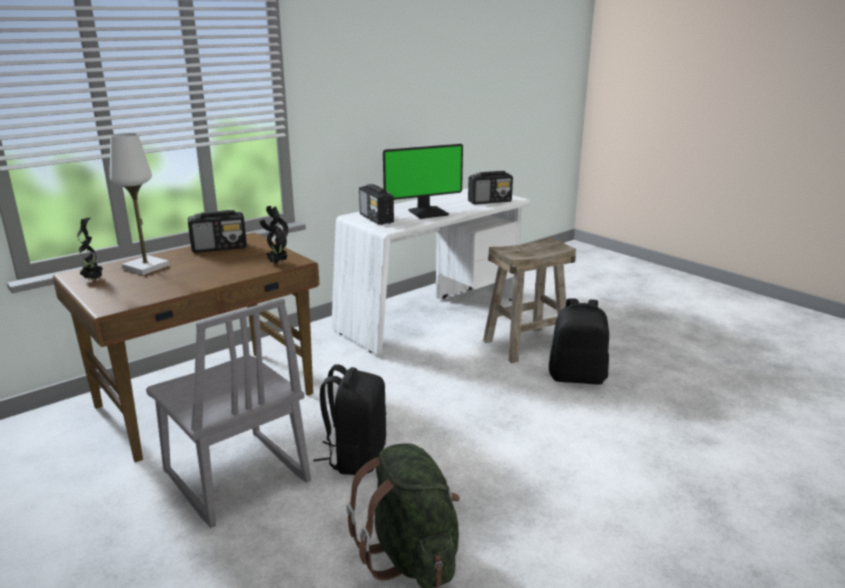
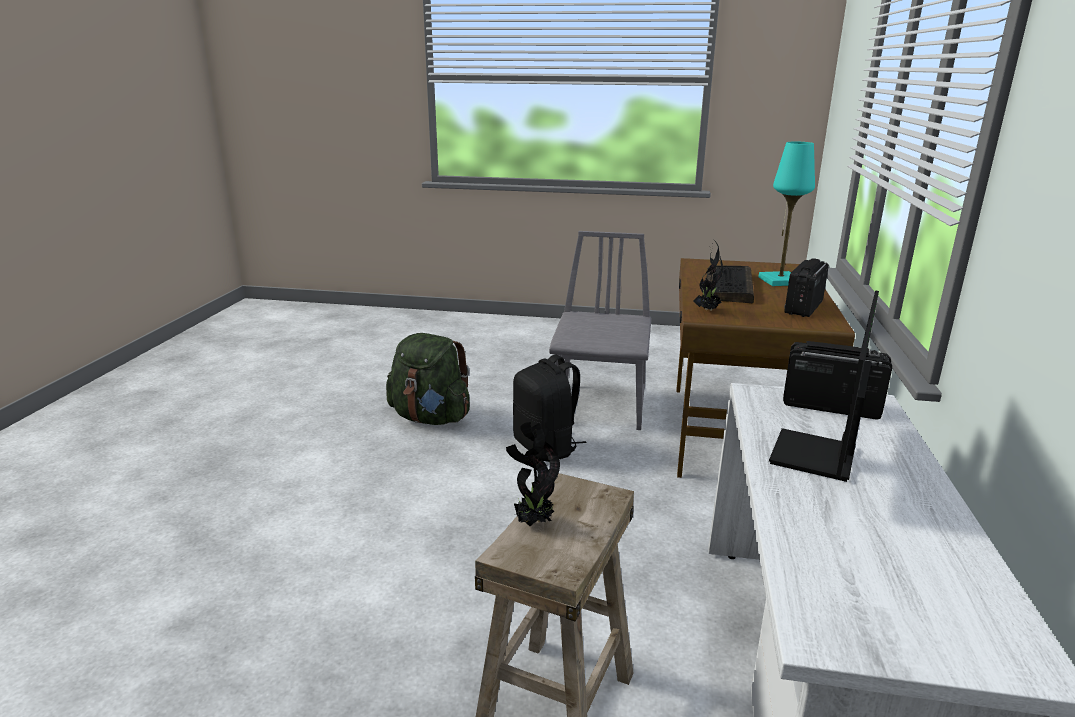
camera: 140 degrees right, 0 degrees up
potted plant [77,218,106,280] -> potted plant moved to [506,422,560,527]
white table lamp [110,133,169,275] -> turquoise table lamp [758,141,815,286]
grey chair [146,298,311,528] -> grey chair turned 90 degrees clockwise [549,231,651,430]
radio [468,171,513,204] -> none
black backpack [549,298,609,384] -> none
none -> keyboard [707,265,754,303]

